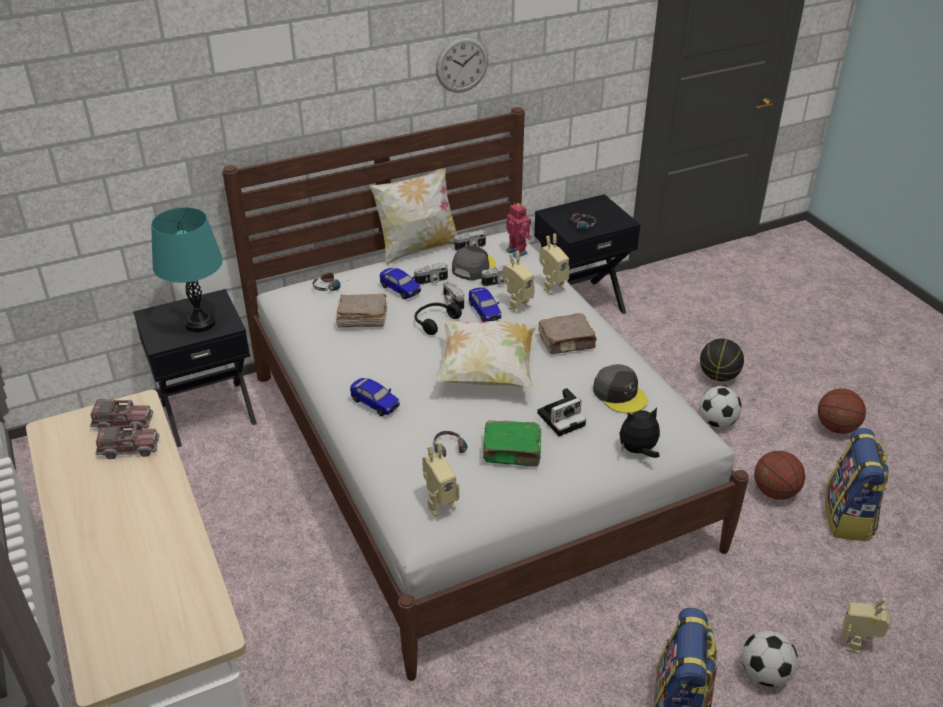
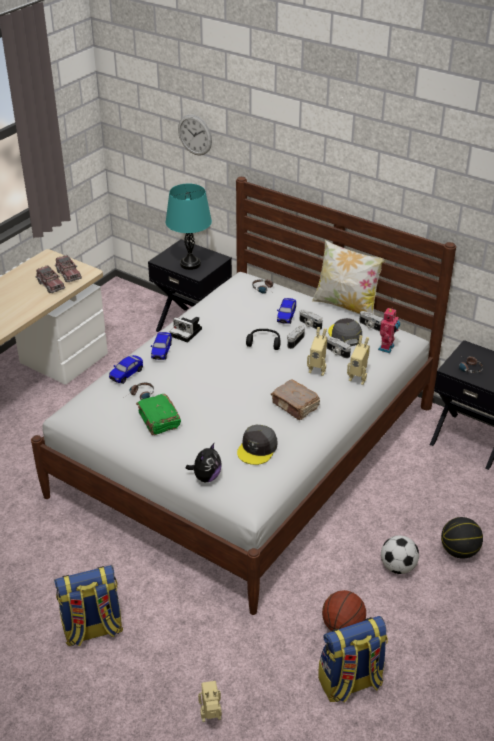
camera: 60 degrees right, 0 degrees up
brown book [336,294,387,327] -> none
toy robot [422,442,459,517] -> none
pillow [434,321,538,387] -> none
wall clock [436,36,488,93] -> wall clock moved to [178,114,212,156]
grey cap [452,246,496,280] -> grey cap turned 105 degrees counterclockwise [328,318,362,346]
toy car [469,287,501,322] -> toy car moved to [109,355,143,384]
camera [537,388,586,436] -> camera moved to [170,317,202,343]
plush toy [619,408,660,458] -> plush toy turned 75 degrees clockwise [186,443,222,482]
football [742,630,798,687] -> none
basketball [818,388,866,434] -> none

